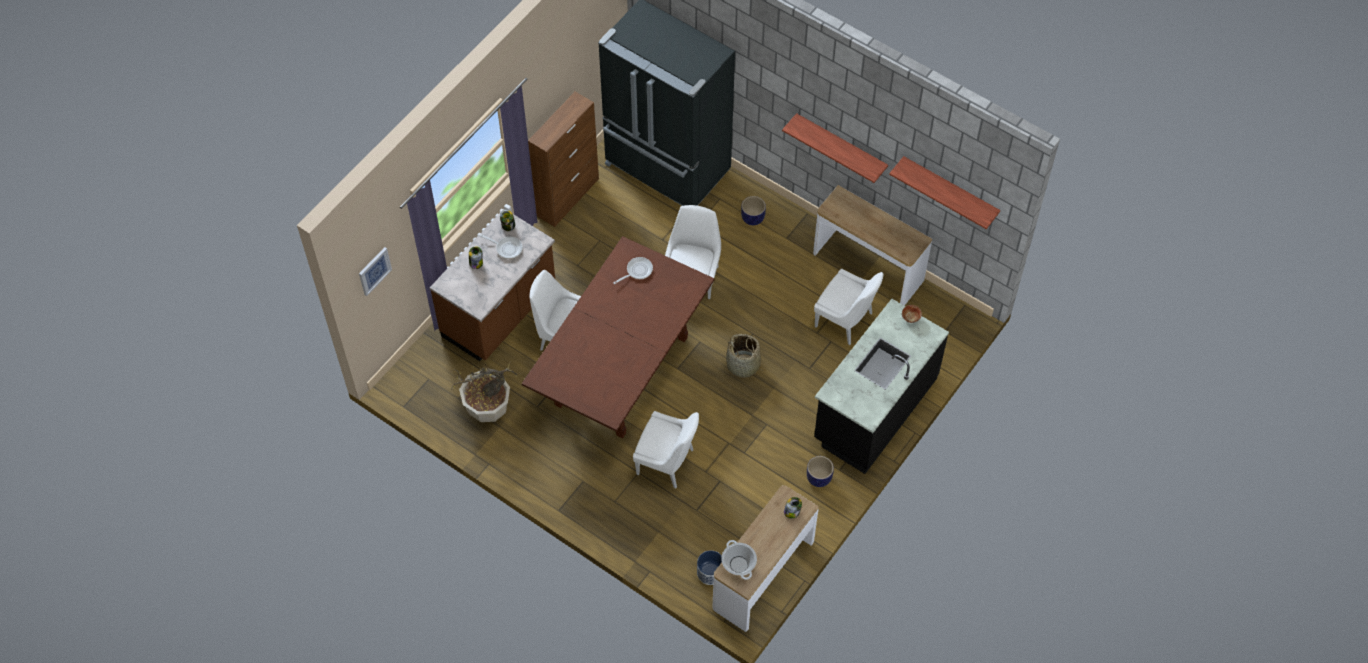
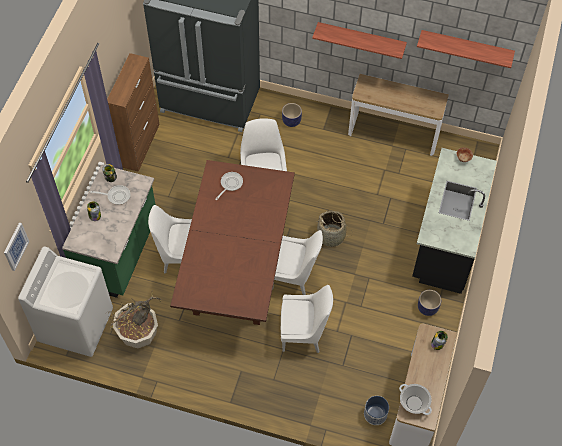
camera: 20 degrees left, 0 degrees up
brown counter [430,209,555,361] -> green counter [62,165,156,298]
white chair [814,269,884,345] -> white chair moved to [272,230,323,295]
none -> white washing machine [18,246,113,357]

